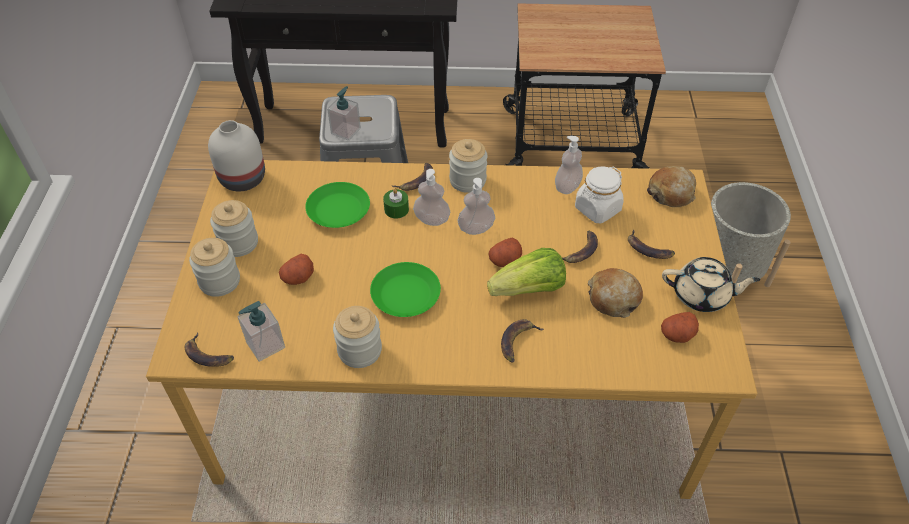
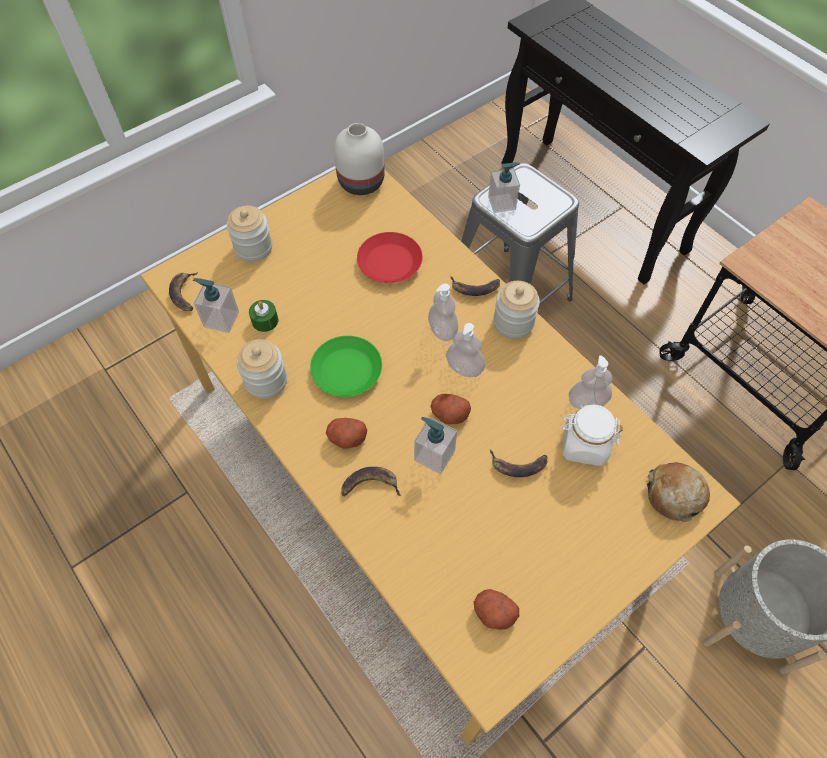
camera: 50 degrees right, 10 degrees up
jar [210,200,258,257] -> none
potato [279,254,314,285] -> potato moved to [326,418,367,449]
green plate [305,182,370,228] -> red plate [357,232,423,283]
green candle [383,188,409,218] -> green candle moved to [249,300,278,332]
lettuce [487,248,566,296] -> soap dispenser [414,417,457,474]
bread [587,268,643,318] -> none
banana [628,229,675,259] -> none
beige teapot [662,257,760,312] -> none

